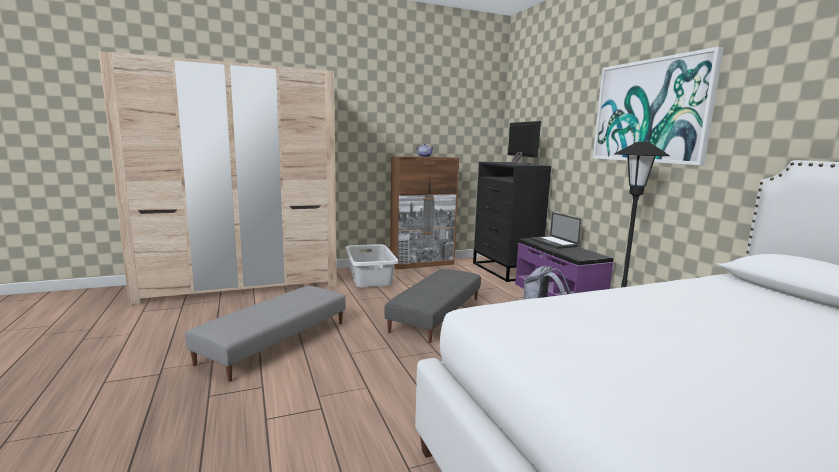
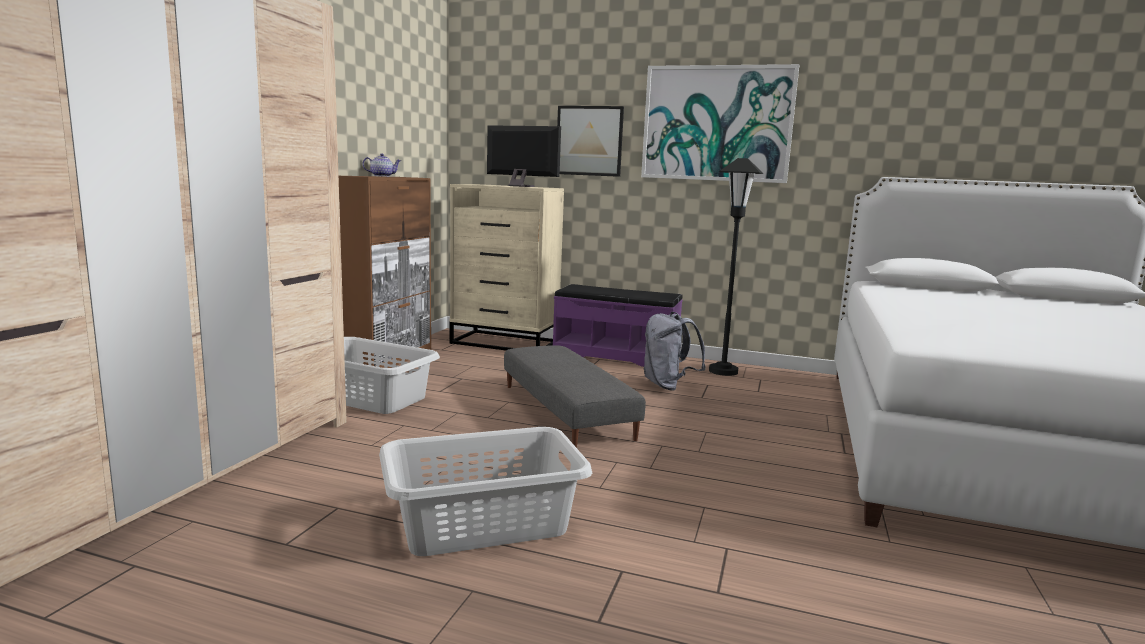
camera: 50 degrees left, 0 degrees up
grey ottoman [185,286,346,382] -> grey laundry basket [379,427,592,556]
black dresser [473,162,551,282] -> beige dresser [449,184,564,350]
laptop [531,212,581,249] -> none
none -> picture [557,106,624,177]

